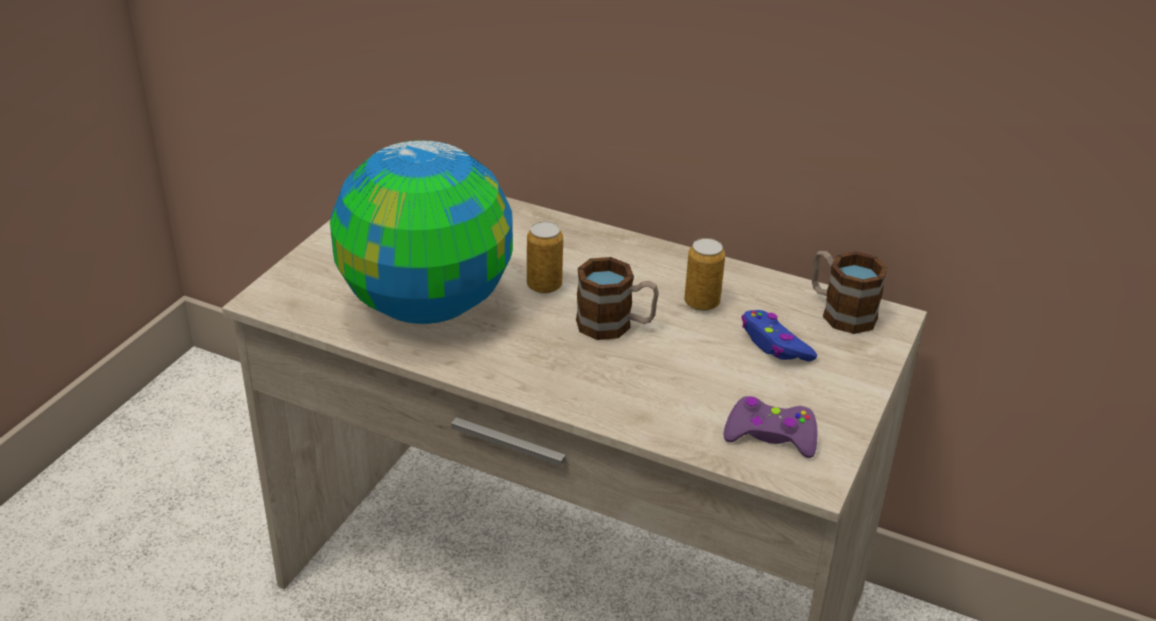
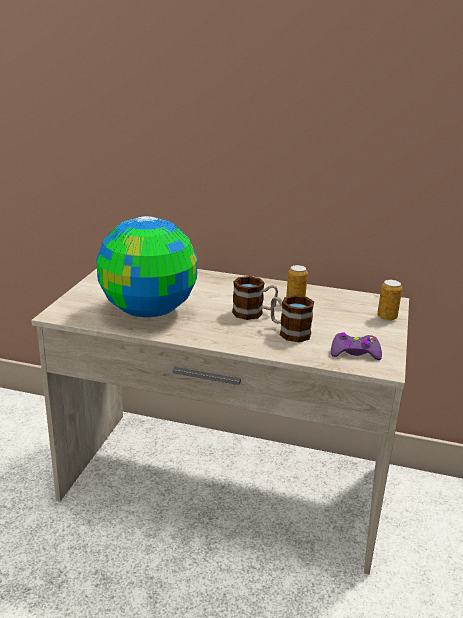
camera: 10 degrees left, 10 degrees down
can [527,222,563,294] -> can moved to [377,280,402,321]
blue game controller [741,310,817,362] -> none
mug [812,251,888,334] -> mug moved to [271,295,314,342]

